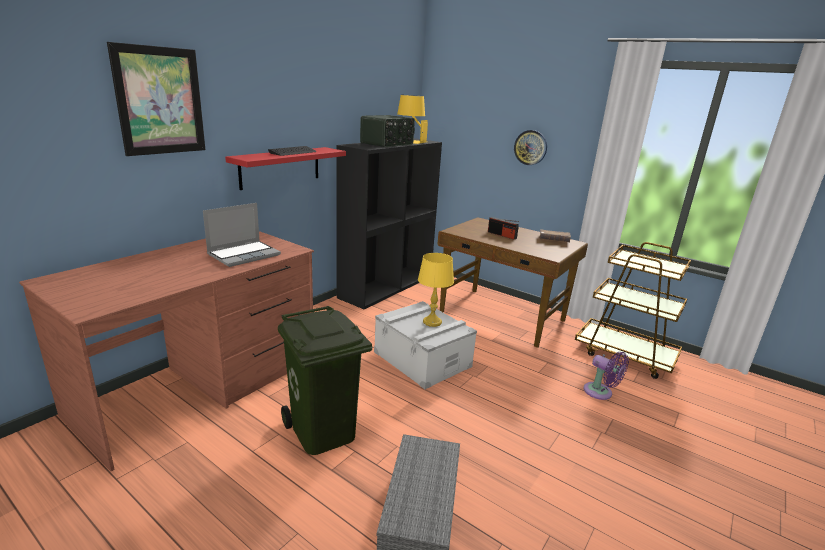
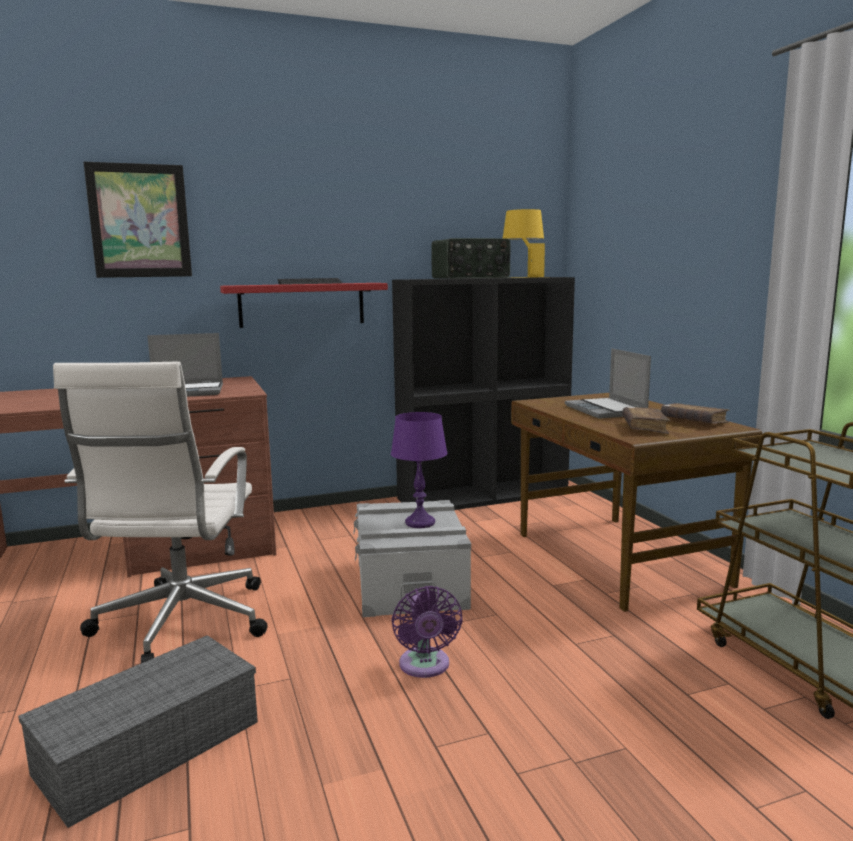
camera: 35 degrees right, 10 degrees down
green trash can [278,306,372,455] -> white office chair [53,362,268,663]
yellow table lamp [418,253,454,327] -> purple table lamp [391,412,447,528]
radio [488,217,519,239] -> laptop [565,348,651,419]
wall clock [514,130,547,165] -> none
purple fan [584,352,629,400] -> purple fan moved to [392,586,463,678]
none -> brown book [622,407,671,434]

